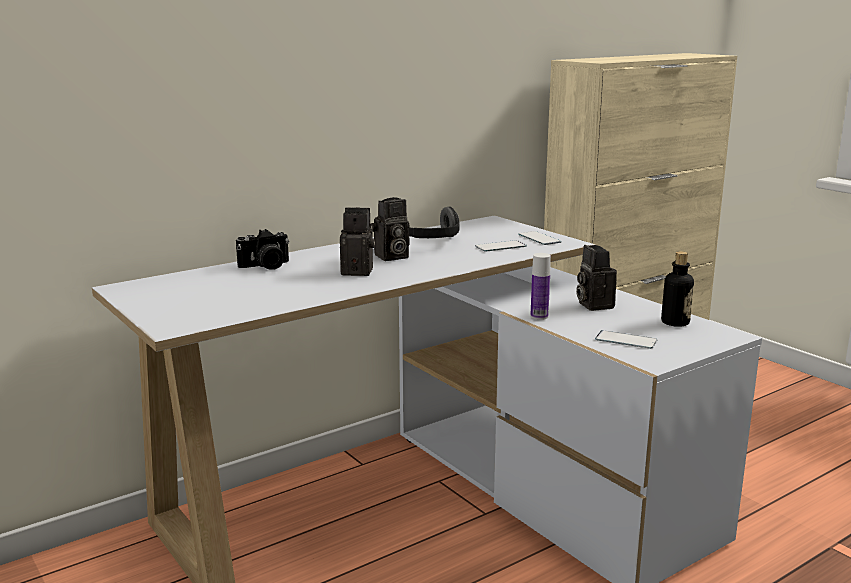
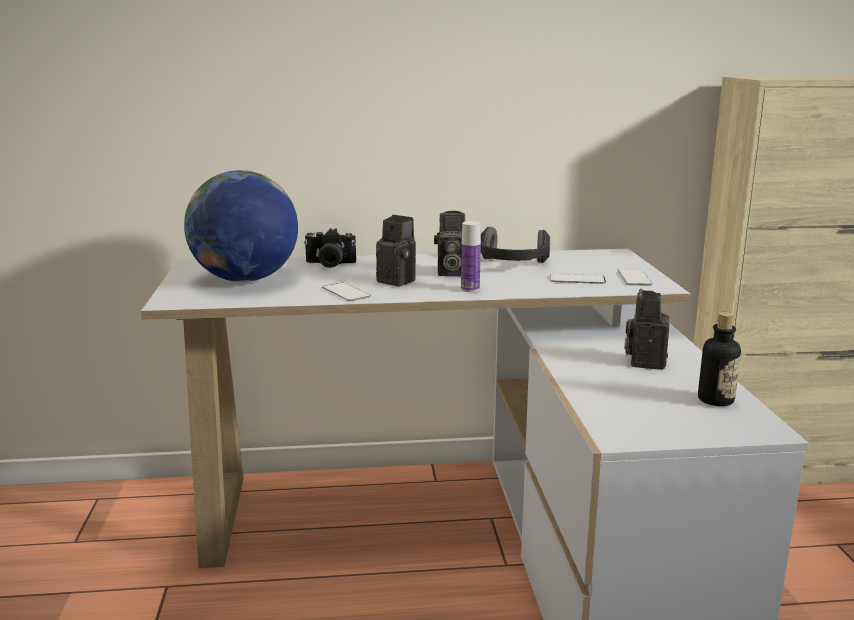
camera: 30 degrees right, 0 degrees up
bottle [530,253,551,320] -> bottle moved to [461,221,481,292]
phone [595,330,657,349] -> phone moved to [322,282,371,301]
none -> globe [184,170,298,282]

